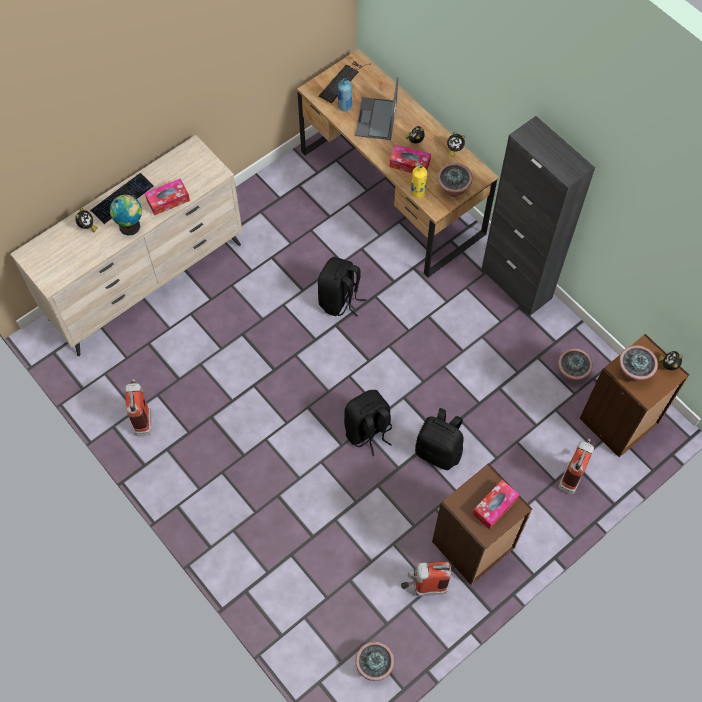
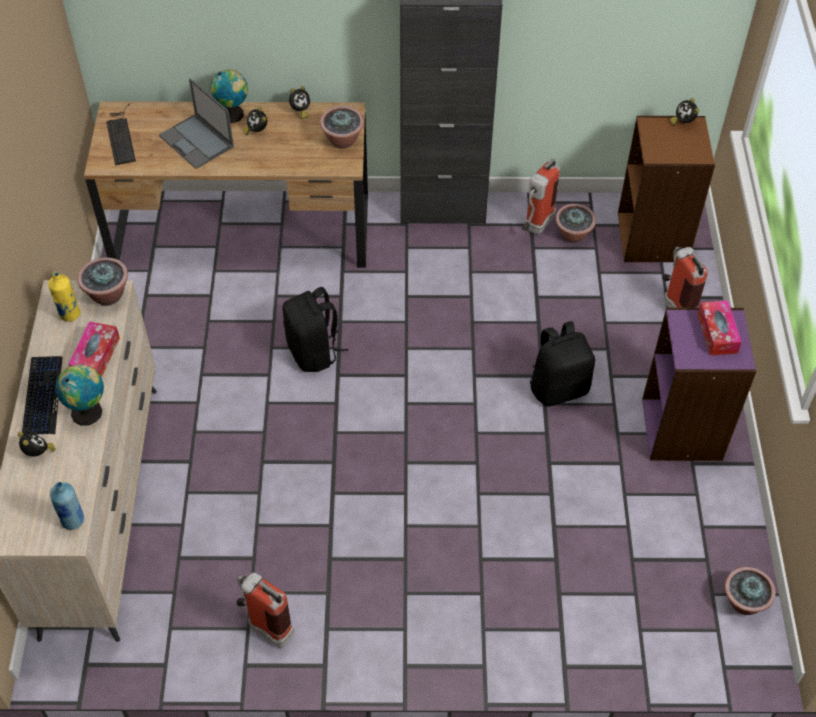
camera: 50 degrees left, 10 degrees down
blue bottle [338,78,352,111] -> blue bottle moved to [50,482,84,530]
black backpack [344,390,392,456] -> none
tissue box [390,145,431,173] -> none
fire extinguisher [401,561,451,596] -> fire extinguisher moved to [522,158,560,235]
yellow bottle [411,165,427,198] -> yellow bottle moved to [48,272,81,322]
brown bookcase [432,463,532,585] -> purple bookcase [642,308,756,461]
potted plant [619,345,658,382] -> potted plant moved to [77,257,128,306]
none -> globe [210,70,248,123]

